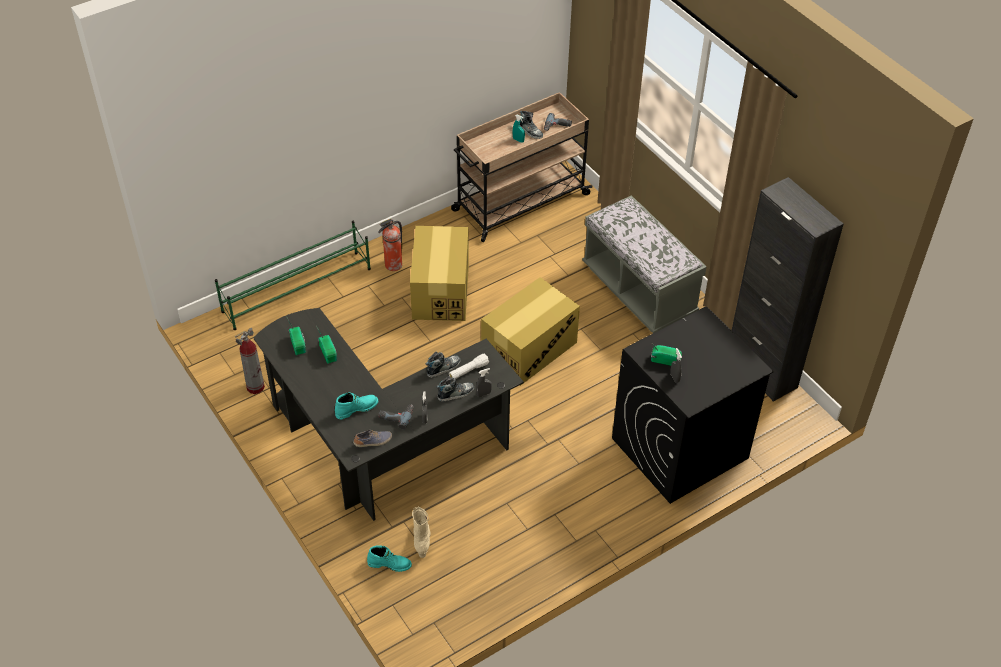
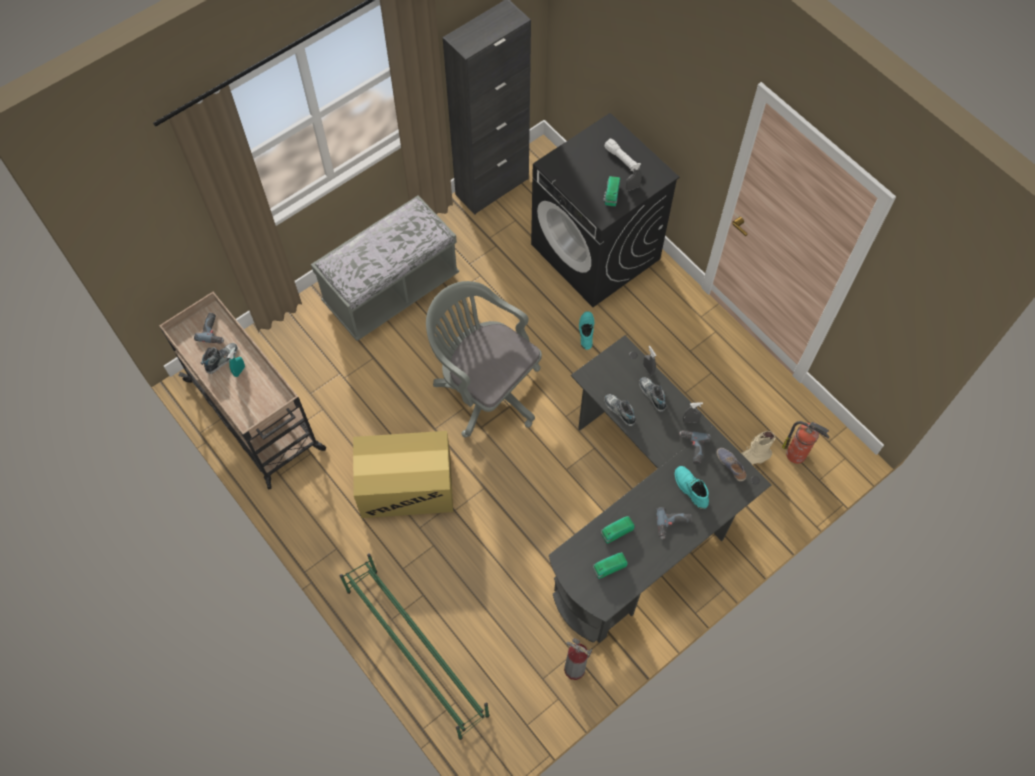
camera: 95 degrees left, 15 degrees up
turquoise boot [367,545,412,572] -> turquoise boot moved to [579,311,594,350]
fire extinguisher [378,219,402,271] -> fire extinguisher moved to [782,421,829,464]
white flashlight [449,354,489,379] -> white flashlight moved to [604,139,640,172]
cardboard box [481,277,580,386] -> grey office chair [426,281,542,438]
none -> power drill [656,507,692,539]

